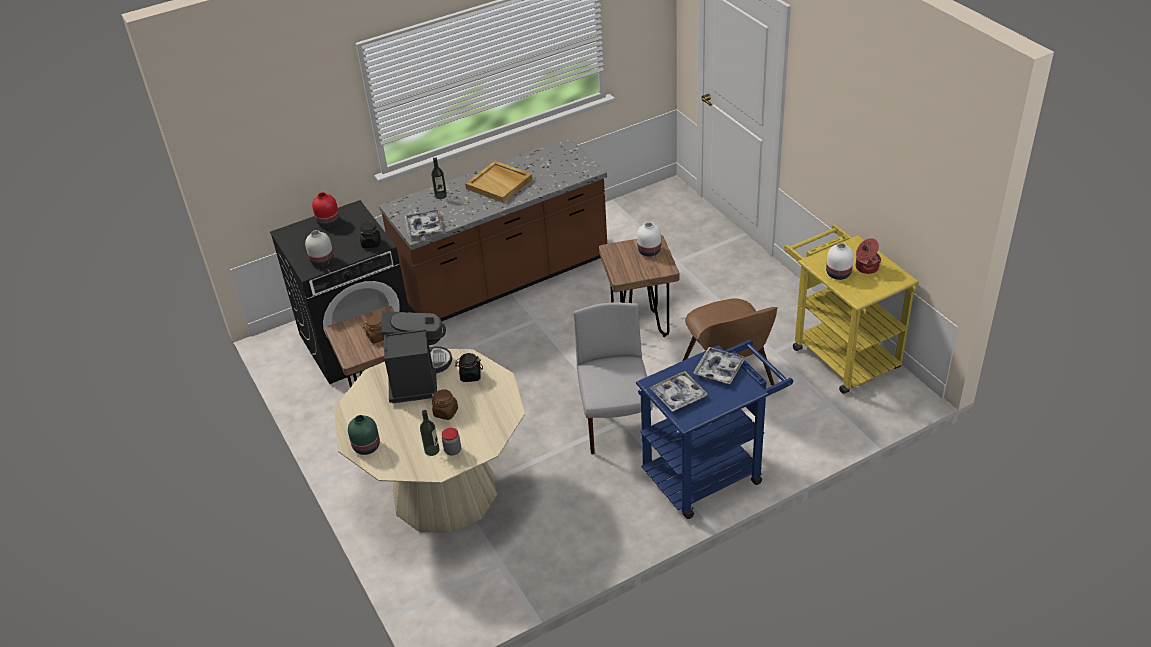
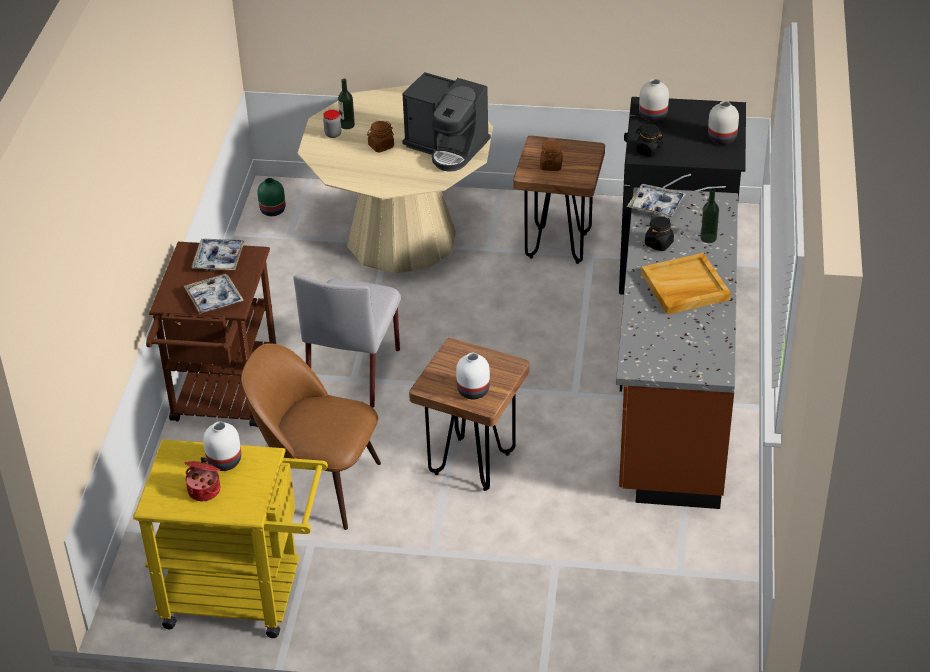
camera: 125 degrees right, 0 degrees up
red vase [312,192,339,227] -> white vase [708,101,739,145]
green vase [348,415,380,455] -> green vase moved to [257,178,285,216]
black jar [455,353,483,382] -> black jar moved to [645,216,674,251]
grey chair [574,302,653,454] -> grey chair turned 75 degrees clockwise [293,275,401,408]
blue cart [636,340,793,519] -> brown cart [146,242,276,427]

